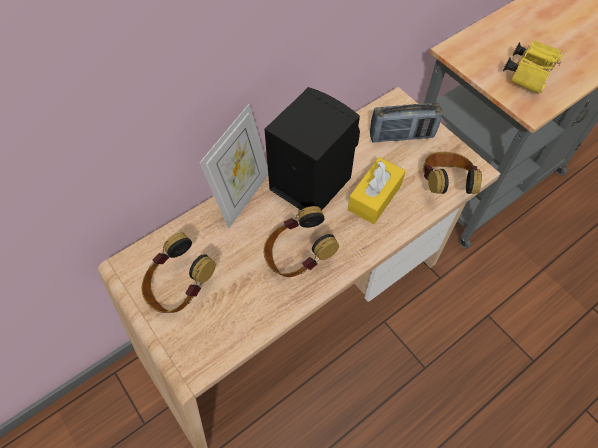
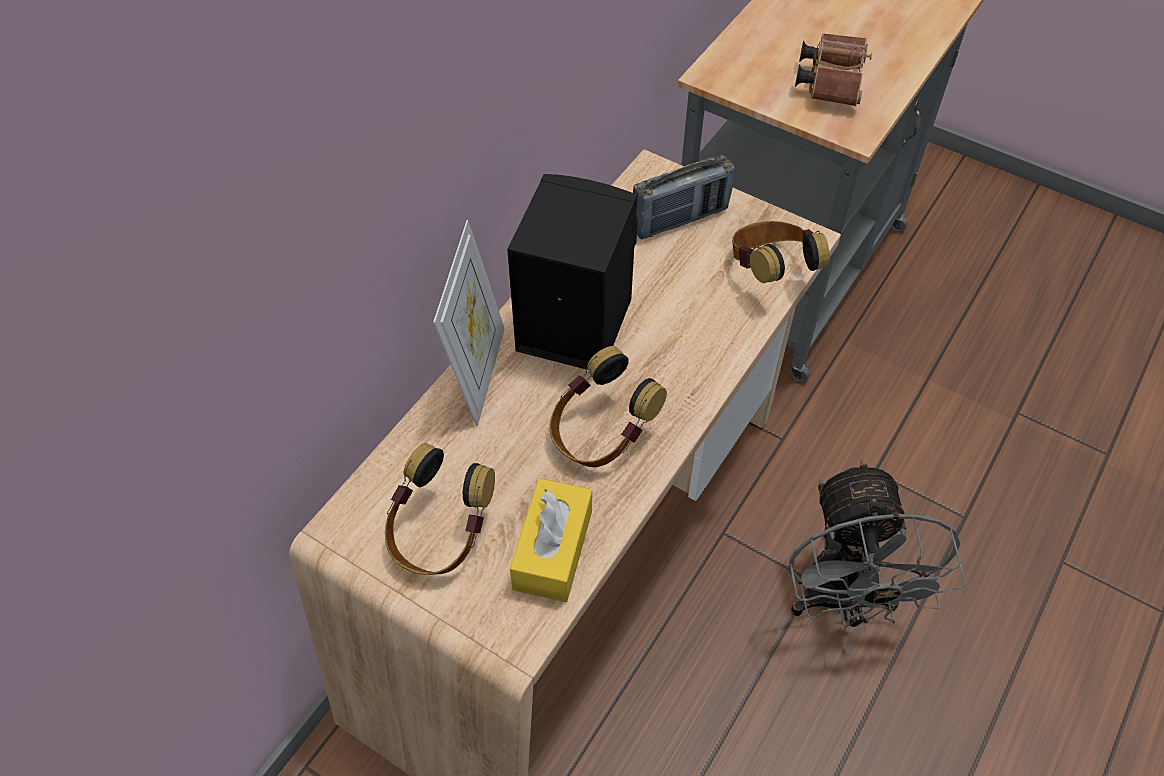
camera: 20 degrees left, 5 degrees down
yellow tissue box [348,157,406,224] -> yellow tissue box moved to [510,478,592,602]
yellow binoculars [503,41,563,94] -> brown binoculars [795,33,872,106]
none -> grey fan [789,460,966,627]

